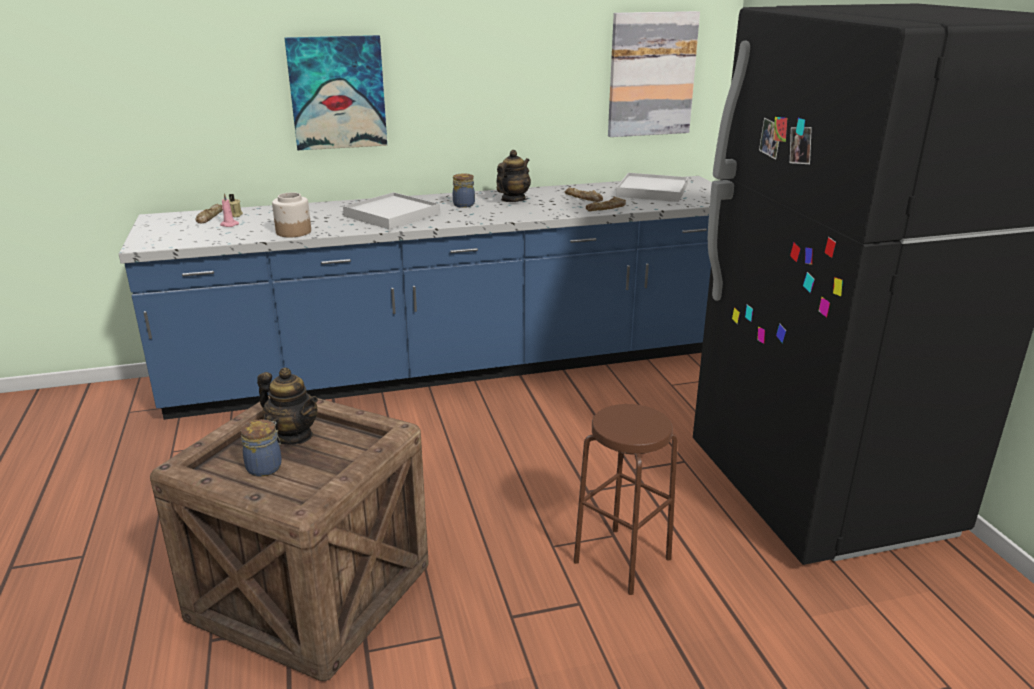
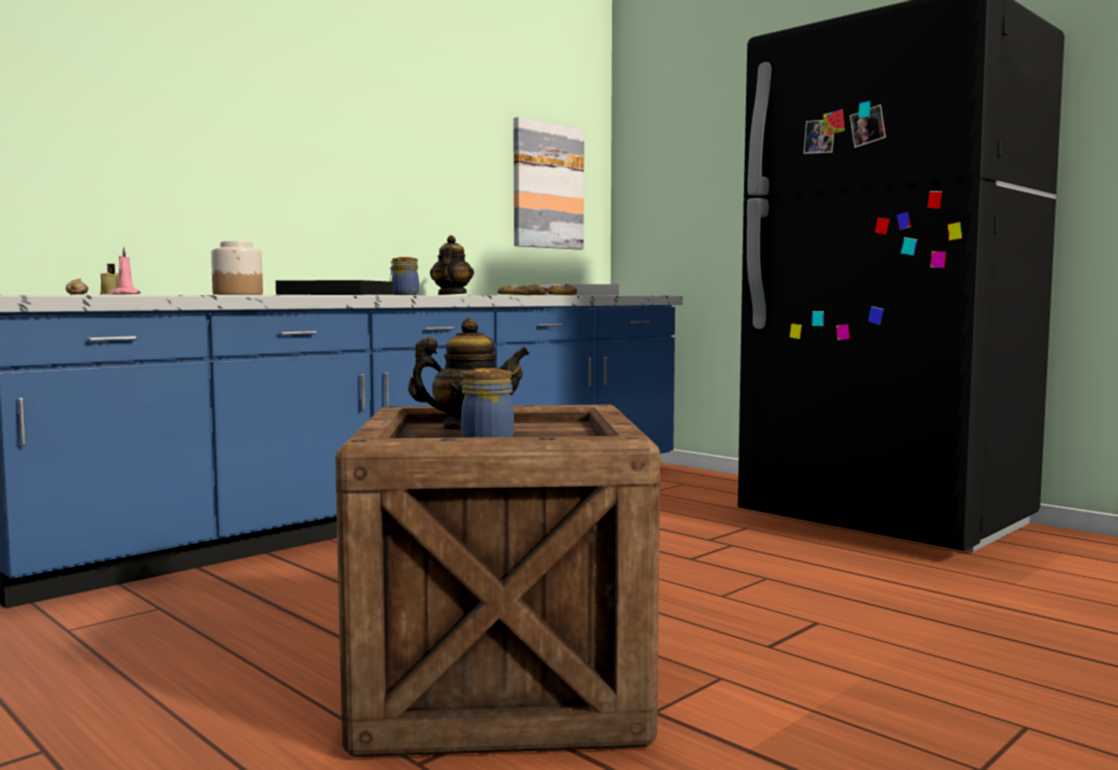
camera: 30 degrees left, 20 degrees down
picture [284,35,387,150] -> none
white tray [343,192,440,230] -> black tray [276,280,393,295]
brown stool [574,404,678,595] -> none

